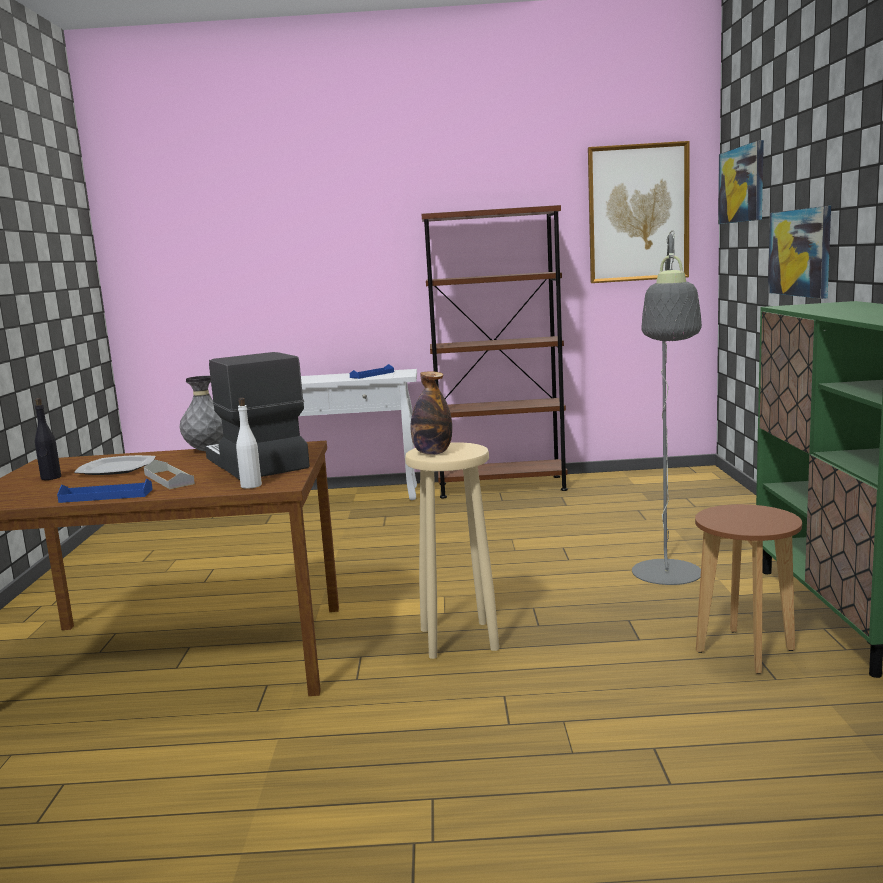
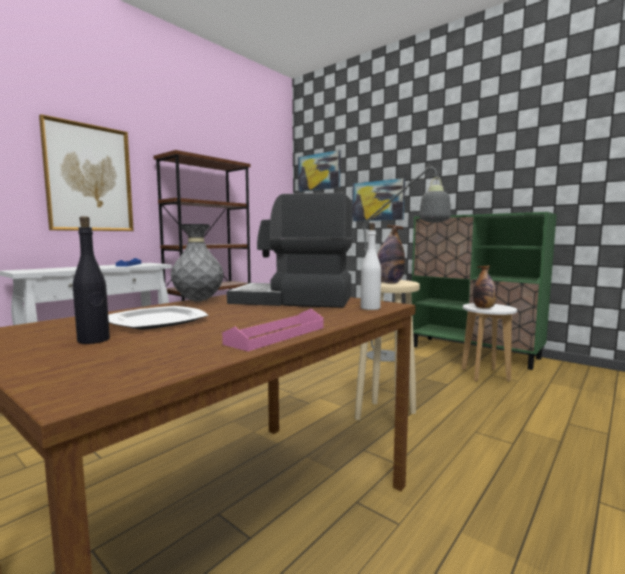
camera: 50 degrees left, 5 degrees down
blue tray [57,479,153,503] -> pink tray [222,309,324,351]
grey tray [144,460,195,489] -> none
picture [588,141,690,283] -> picture moved to [39,114,134,231]
brown stool [695,504,802,674] -> white stool [461,303,517,381]
none -> bottle [473,265,497,309]

